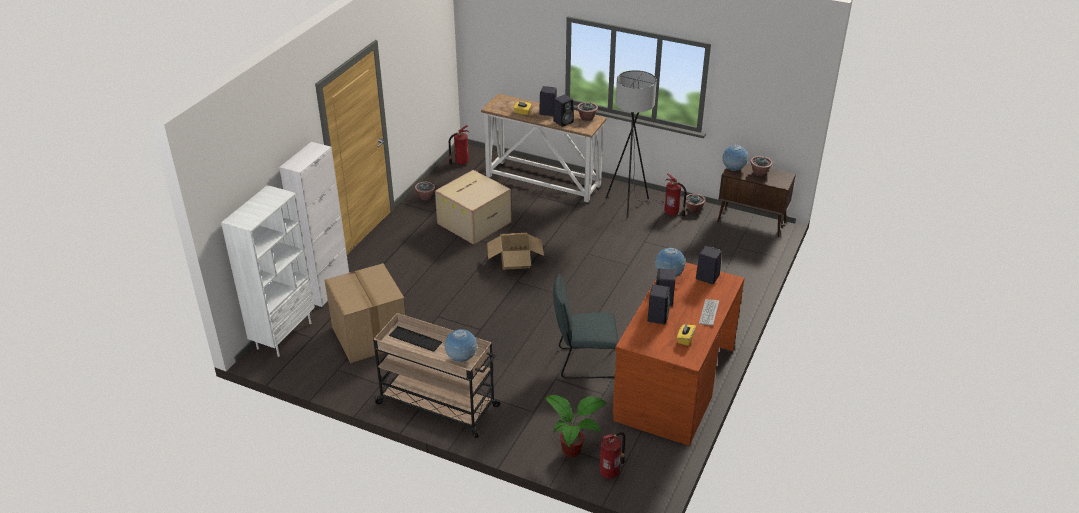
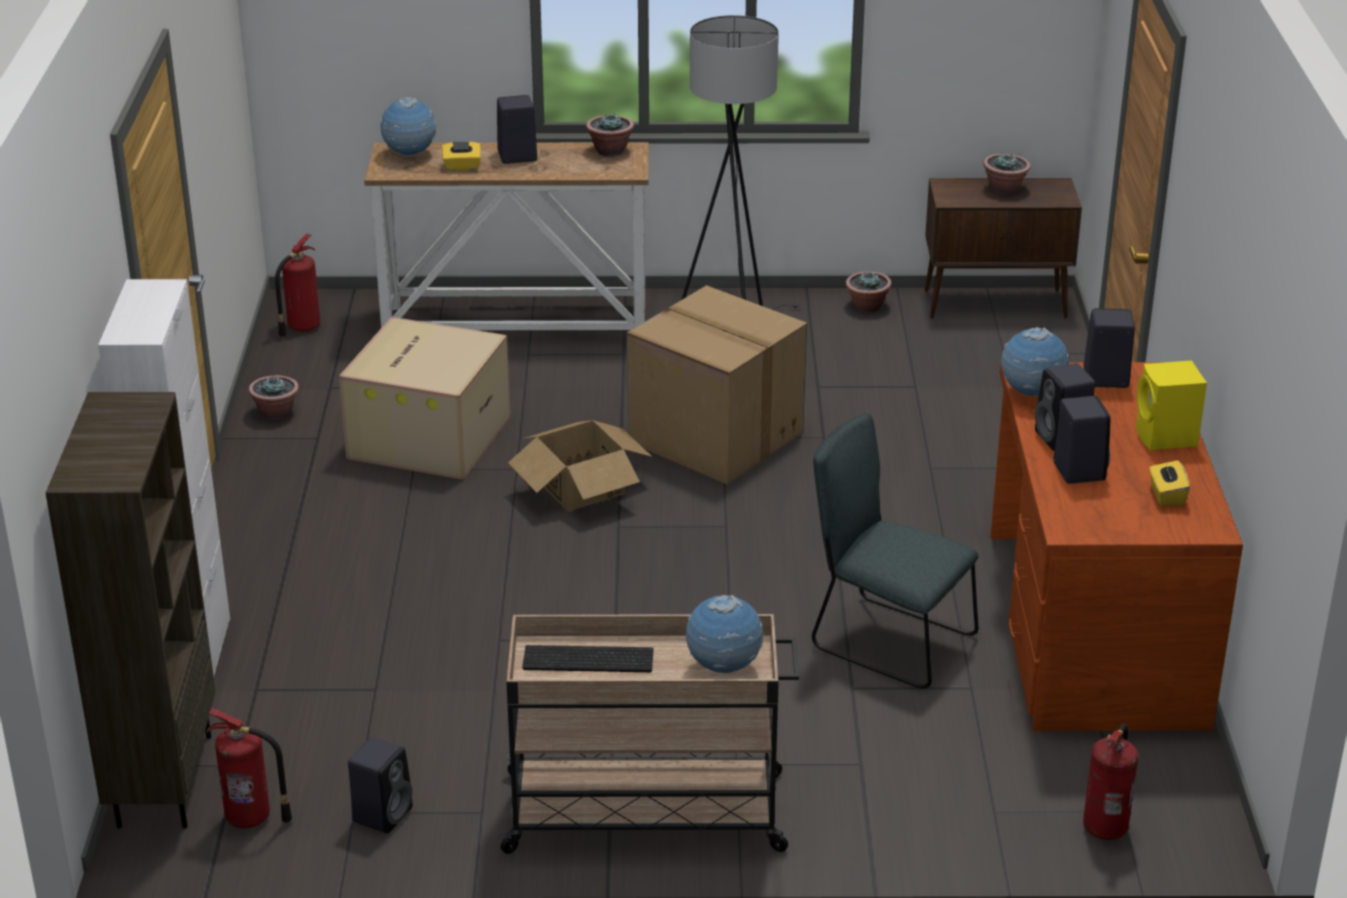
camera: 25 degrees left, 5 degrees down
white bookcase [221,185,315,357] -> brown bookcase [46,392,216,829]
cardboard box [325,263,406,363] -> cardboard box moved to [627,285,807,485]
potted plant [545,395,607,458] -> none
black speaker [553,95,574,127] -> black speaker moved to [348,737,413,833]
grey chair [553,274,619,378] -> grey chair turned 60 degrees clockwise [812,413,979,688]
fire extinguisher [664,173,687,217] -> fire extinguisher moved to [206,708,292,828]
keyboard [699,299,719,326] -> yellow speaker [1136,360,1207,450]
globe [723,145,748,171] -> globe moved to [380,97,436,157]

